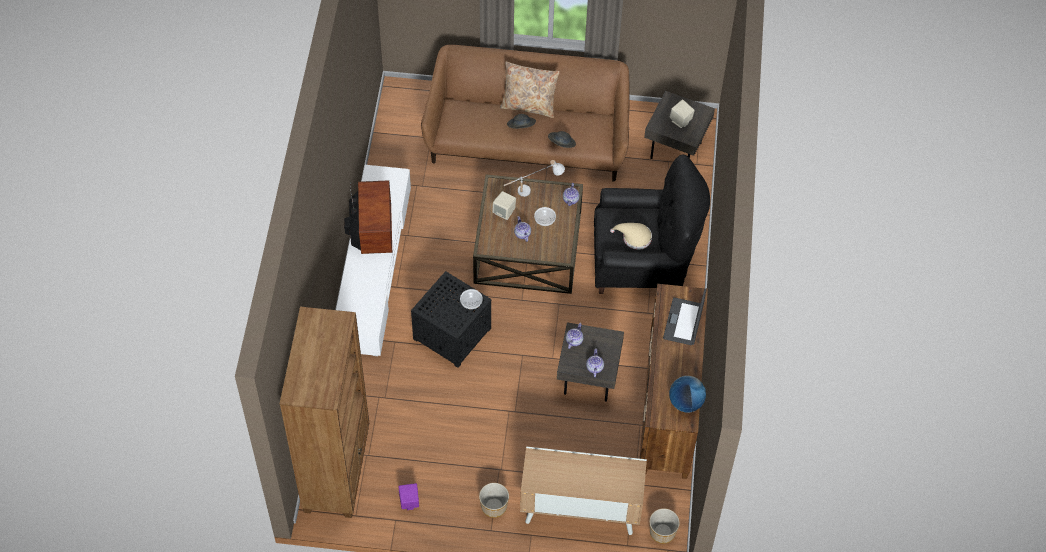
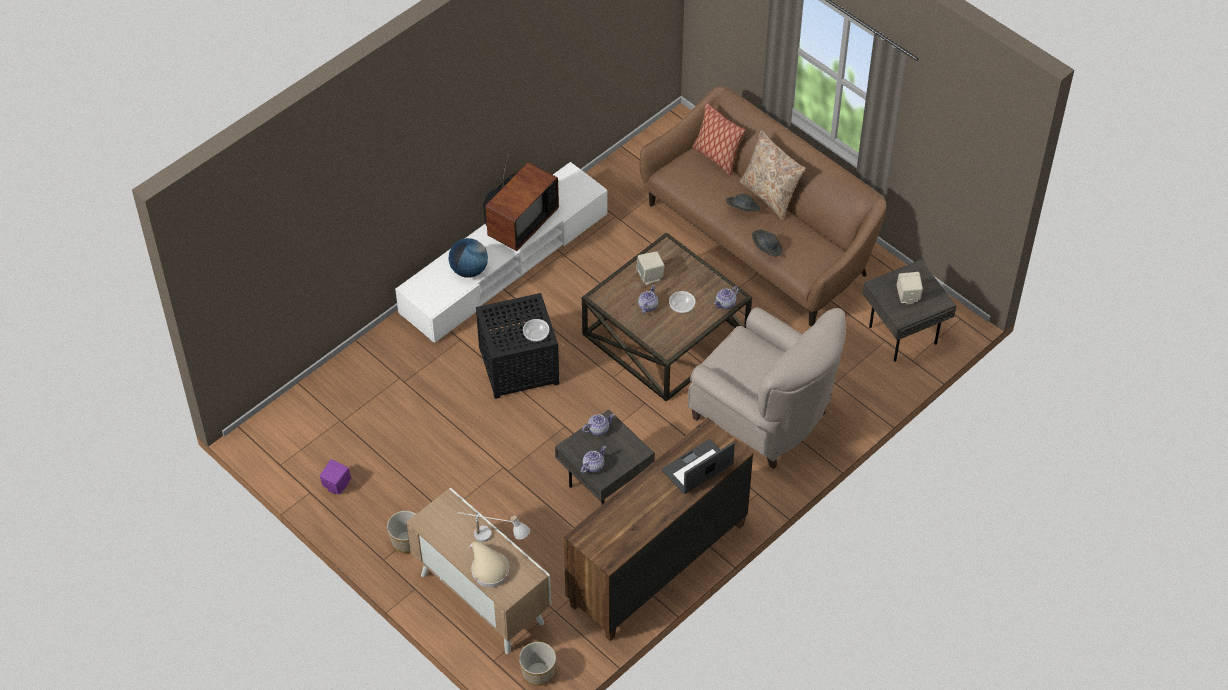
camera: 40 degrees right, 5 degrees down
brown bookcase [279,307,369,518] -> none
white table lamp [504,160,565,197] -> white table lamp moved to [457,512,530,542]
black armchair [594,154,710,294] -> beige armchair [687,307,846,469]
beige hat [610,223,652,250] -> beige hat moved to [470,541,510,587]
globe [669,376,706,412] -> globe moved to [448,238,488,278]
none -> pillow [692,102,746,176]

